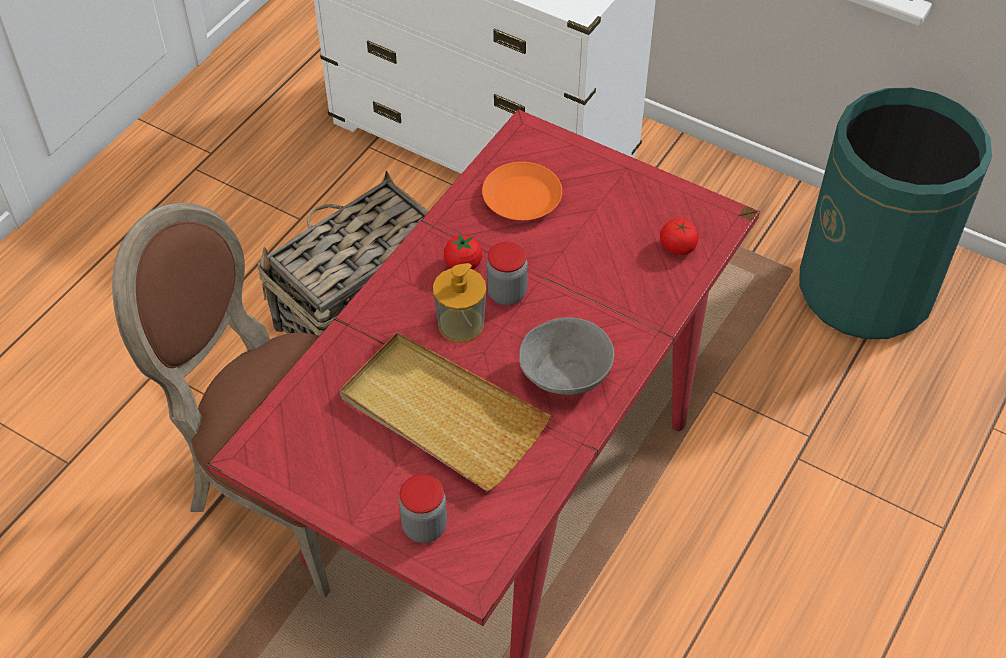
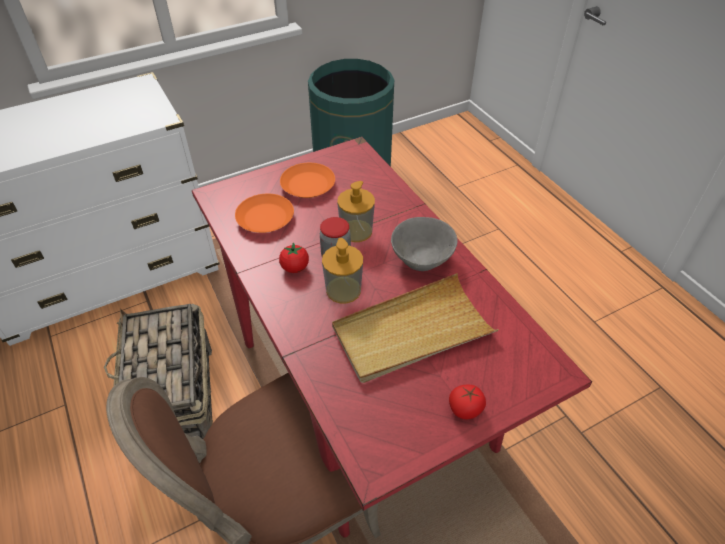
camera: 60 degrees left, 5 degrees down
jar [399,474,447,543] -> none
tomato [660,218,699,255] -> tomato moved to [449,385,486,419]
none -> orange plate [280,163,335,198]
none -> soap dispenser [337,181,375,242]

